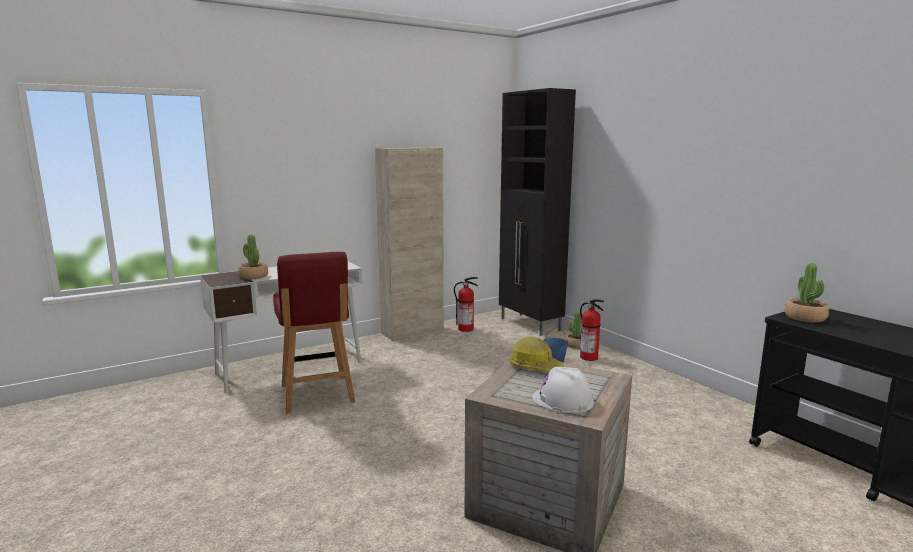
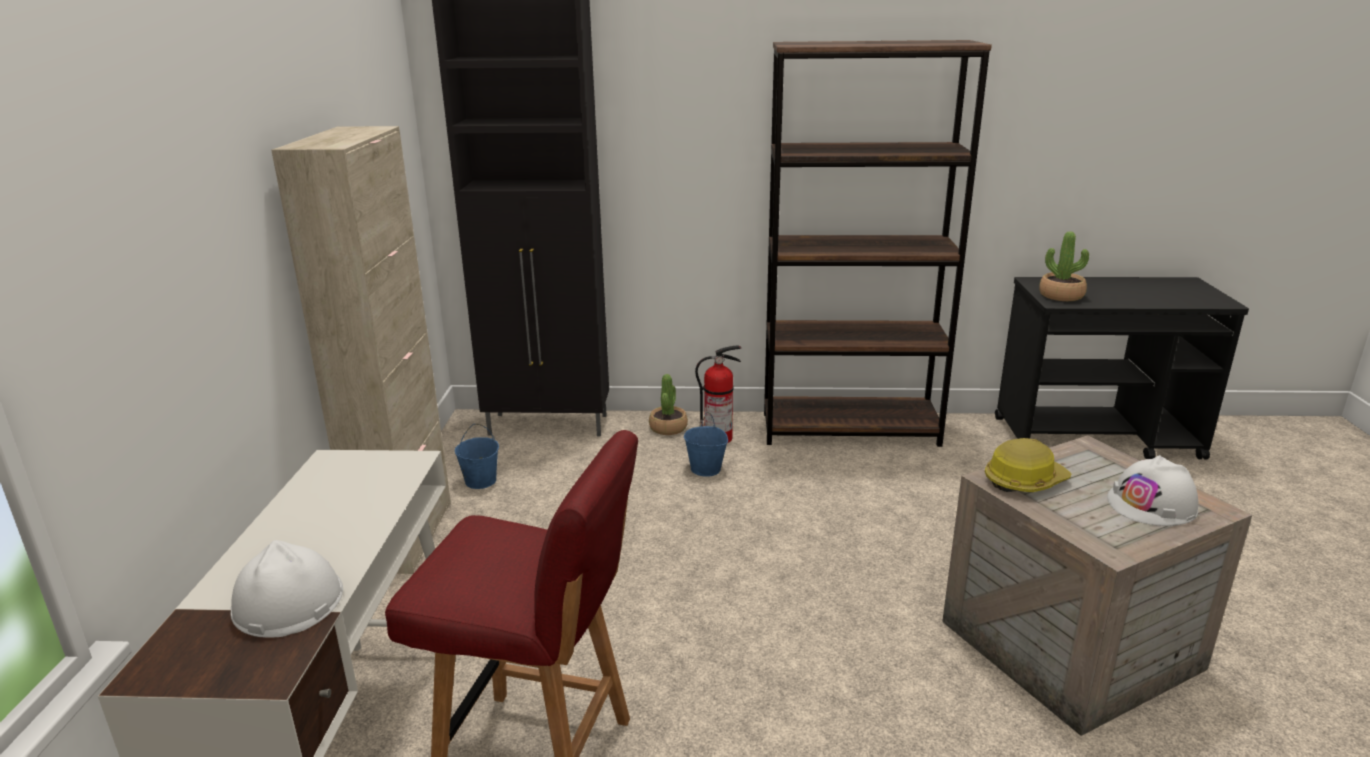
camera: 55 degrees left, 10 degrees up
potted plant [238,234,268,279] -> white hard hat [231,540,343,638]
fire extinguisher [454,277,478,332] -> blue bucket [455,424,499,489]
none -> brown bookcase [764,40,992,447]

